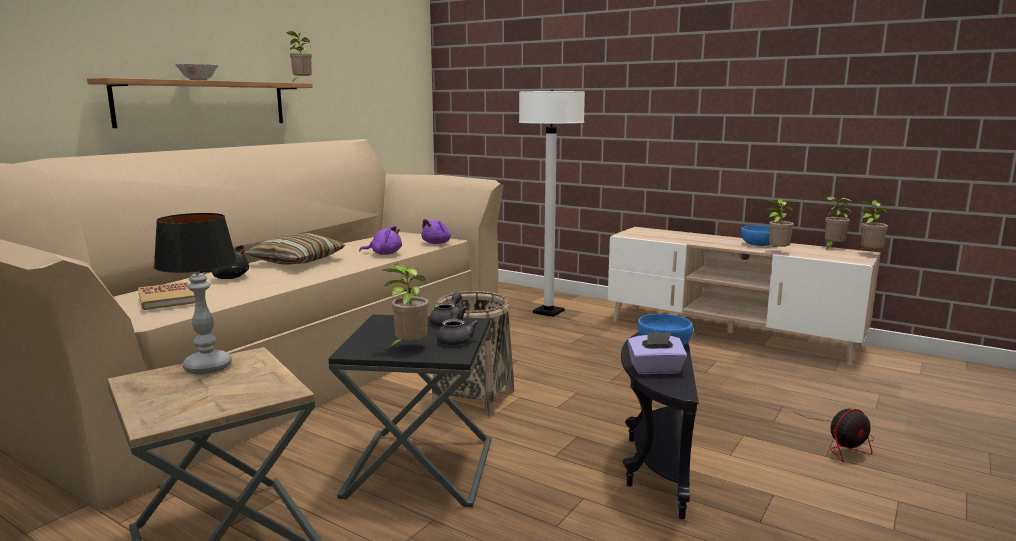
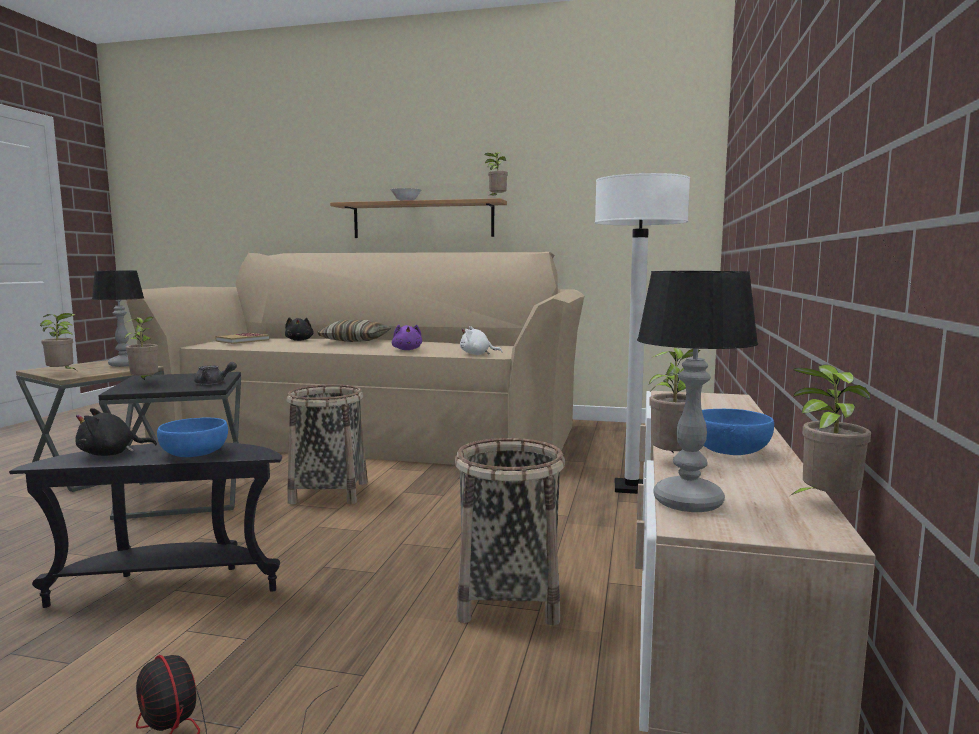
camera: 70 degrees right, 5 degrees down
purple plush toy [421,219,451,244] -> white plush toy [460,326,503,355]
grey teapot [437,307,479,346] -> none
purple tissue box [627,332,687,374] -> black plush toy [75,408,157,456]
potted plant [857,200,888,251] -> potted plant moved to [40,313,77,371]
none -> basket [455,438,565,625]
none -> table lamp [637,271,758,512]

